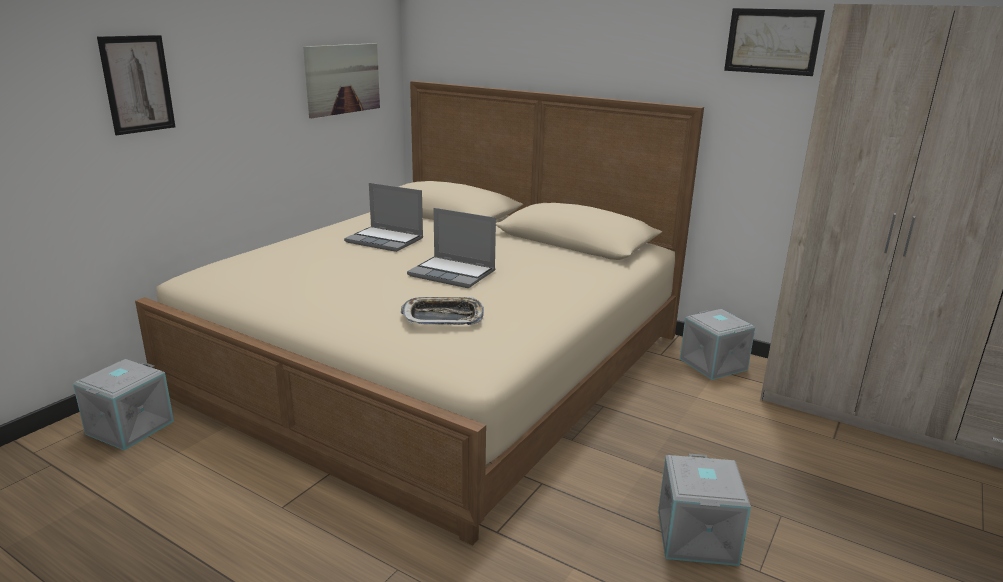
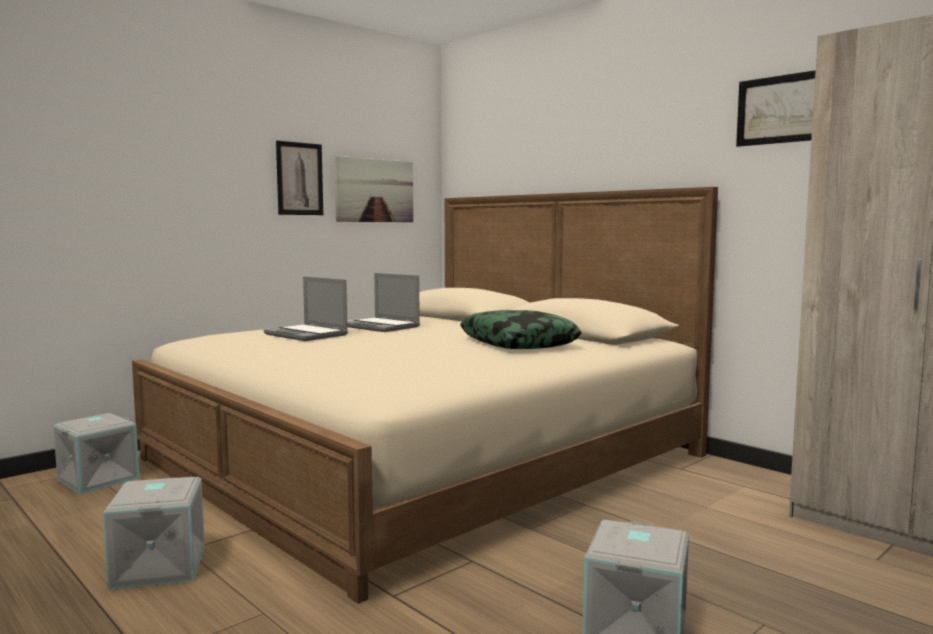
camera: 15 degrees right, 15 degrees down
picture [97,35,175,135] -> picture moved to [276,141,323,215]
tray [401,297,484,325] -> none
laptop [407,208,496,288] -> laptop moved to [264,277,348,341]
grey storage box [680,309,755,380] -> grey storage box moved to [103,477,205,590]
none -> pillow [460,310,582,349]

